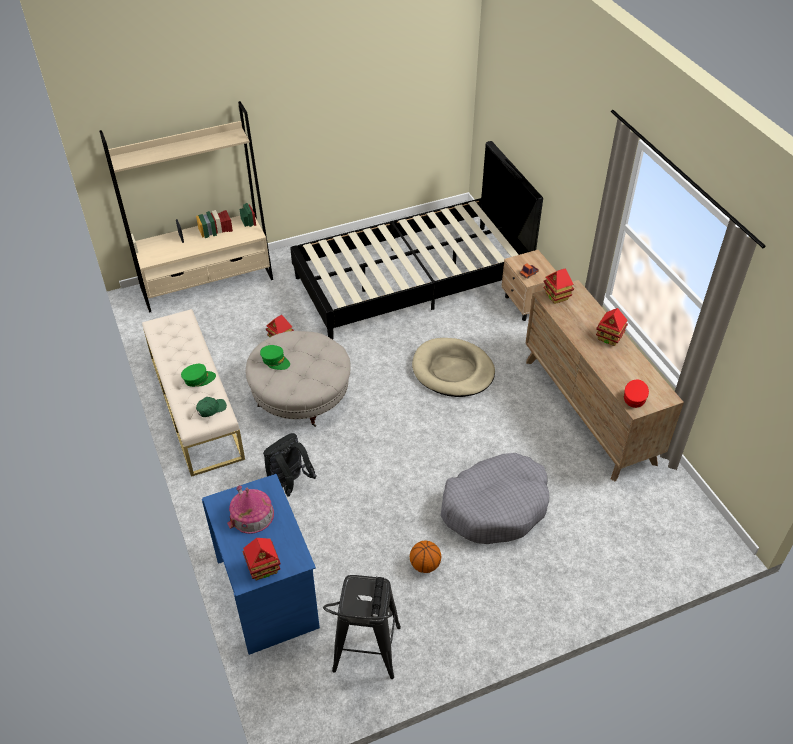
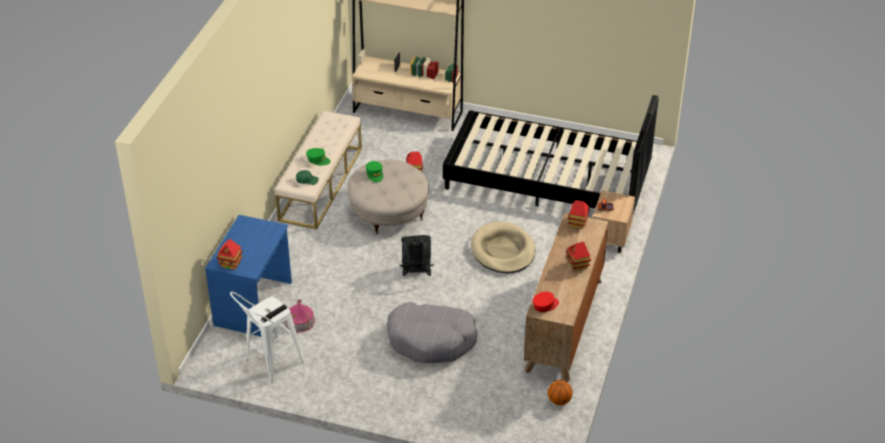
camera: 40 degrees right, 5 degrees down
toy house [227,485,274,534] -> toy house moved to [285,299,315,332]
black backpack [263,433,317,497] -> black backpack moved to [399,235,433,277]
black stool [323,575,401,679] -> white stool [230,292,304,383]
basketball [410,541,441,573] -> basketball moved to [548,380,573,405]

